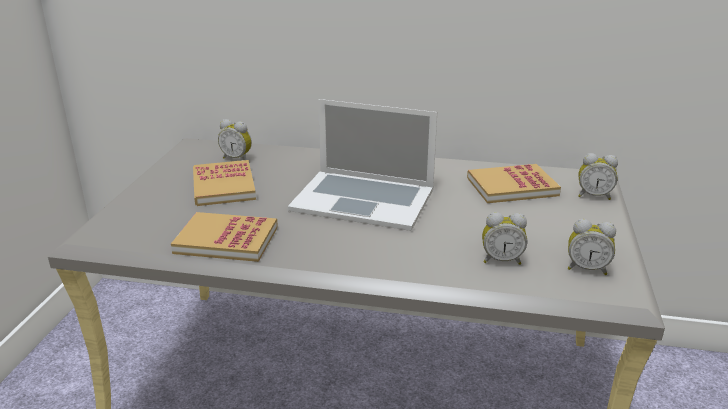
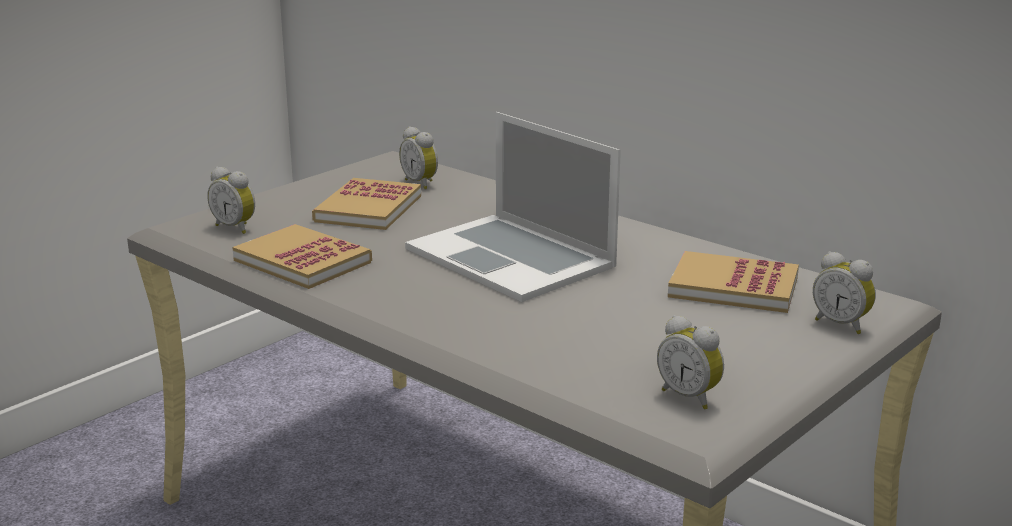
camera: 30 degrees right, 5 degrees down
alarm clock [482,212,527,265] -> alarm clock moved to [207,167,255,234]

